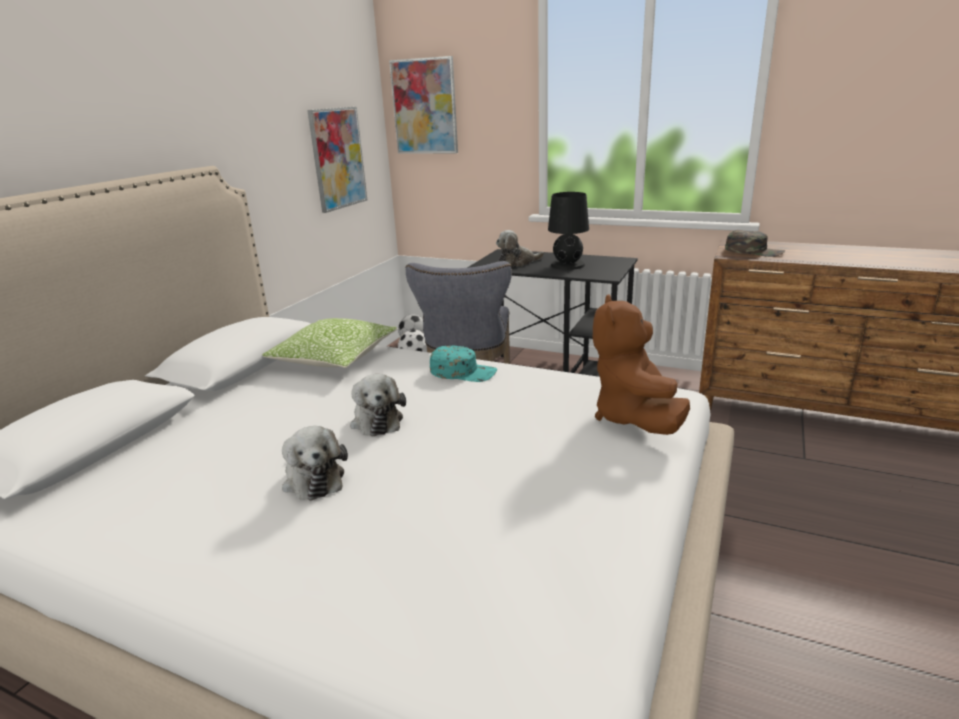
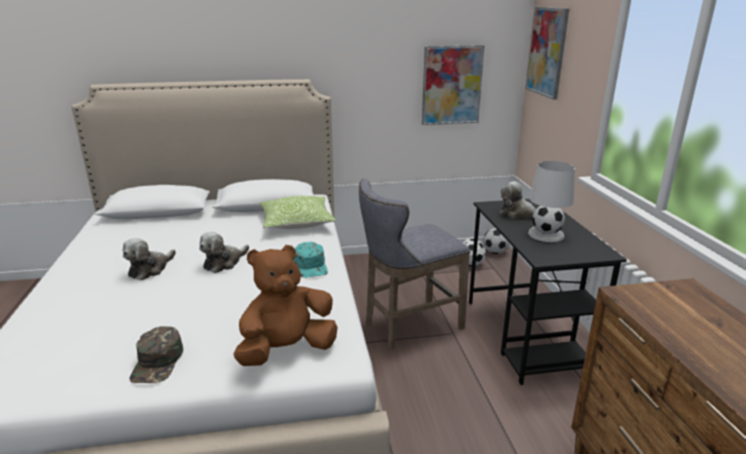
camera: 55 degrees right, 0 degrees up
black table lamp [548,192,589,270] -> white table lamp [528,161,575,242]
green cap [725,230,785,257] -> green cap moved to [129,326,183,383]

